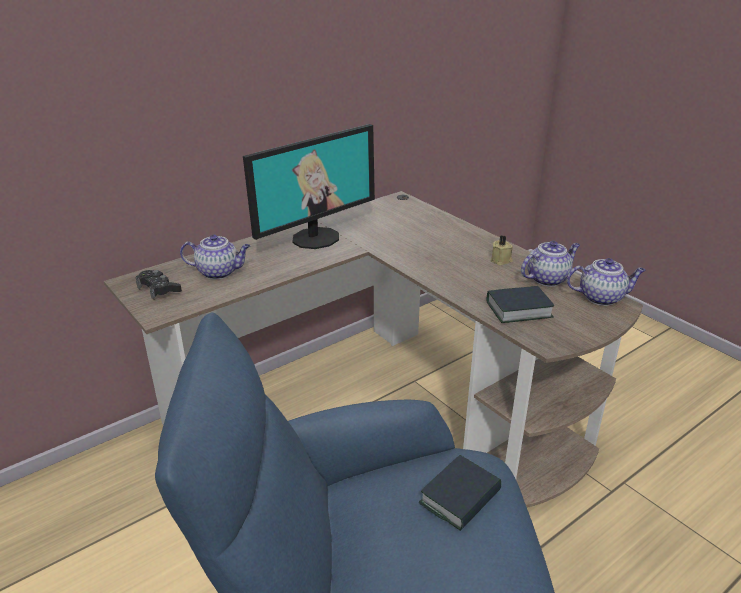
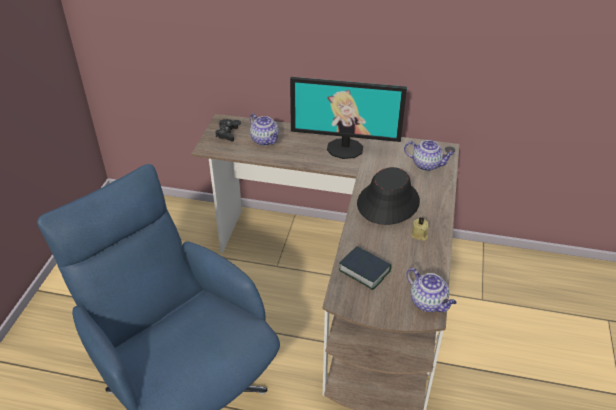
camera: 50 degrees right, 10 degrees up
book [419,455,502,531] -> none
teapot [521,241,580,287] -> teapot moved to [404,140,454,171]
none -> black hat [357,167,420,225]

